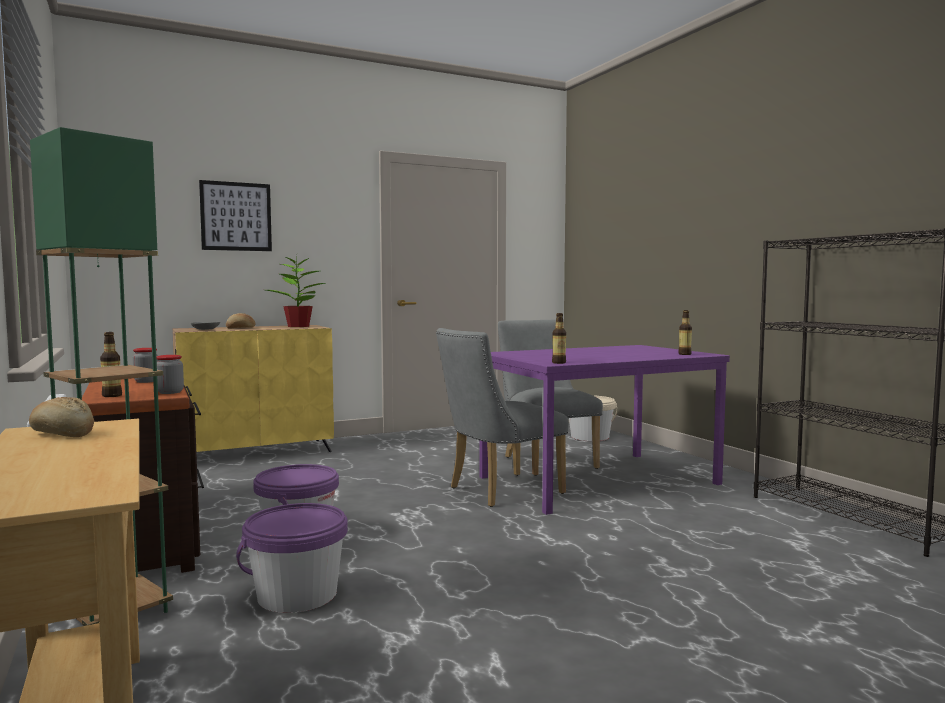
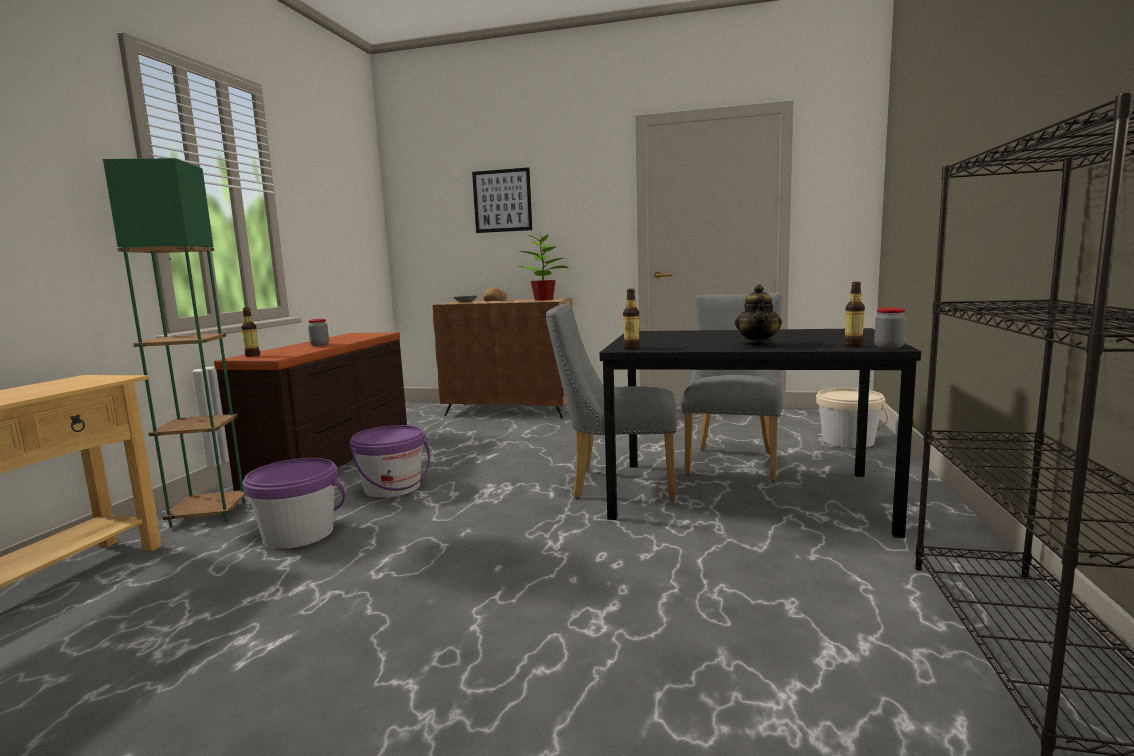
camera: 40 degrees right, 5 degrees up
bread [29,397,94,437] -> none
jar [156,355,184,394] -> jar moved to [874,308,906,349]
yellow cabinet [172,325,334,452] -> brown cabinet [433,298,573,418]
purple dining table [479,345,730,515] -> black dining table [600,328,921,538]
none -> teapot [735,284,782,346]

